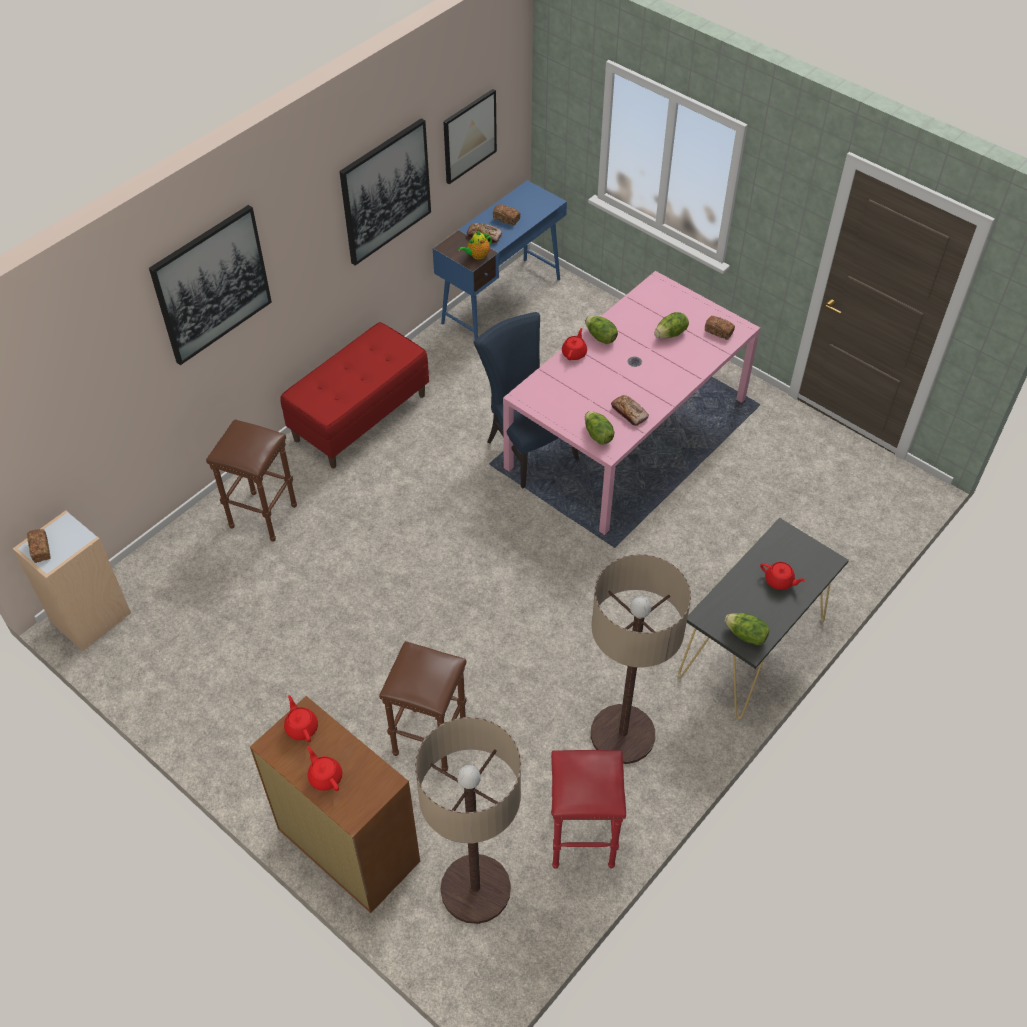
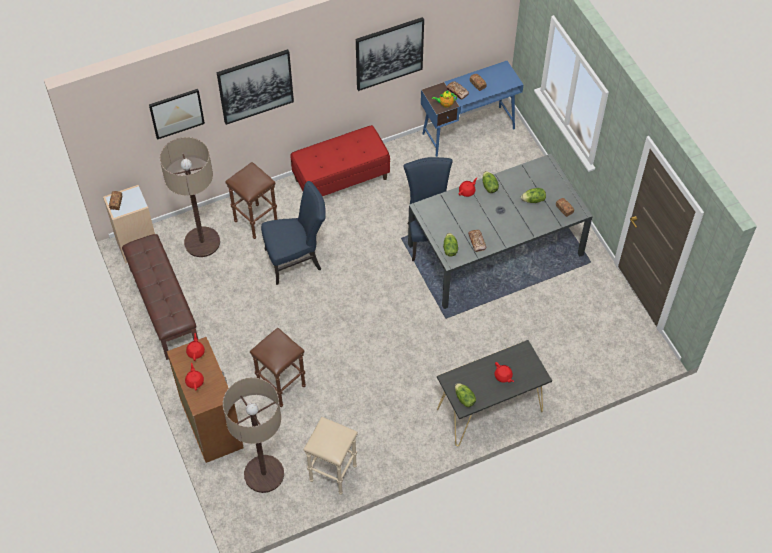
camera: 25 degrees right, 5 degrees up
picture [443,89,497,184] -> picture moved to [149,89,205,140]
pink dining table [503,271,760,535] -> grey dining table [408,154,593,309]
red stool [551,750,626,869] -> beige stool [304,417,358,495]
floor lamp [591,554,691,764] -> floor lamp moved to [160,137,220,257]
none -> brown bench [122,234,198,360]
none -> blue chair [261,181,326,285]

